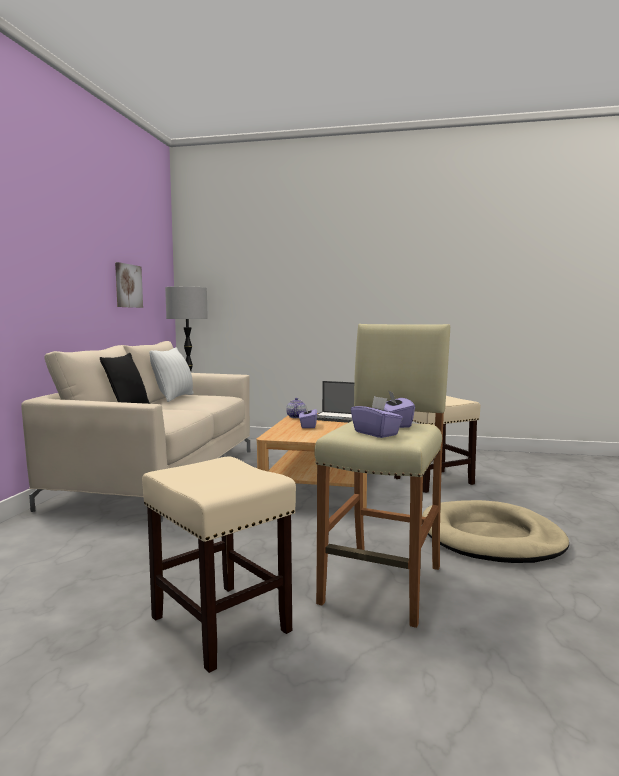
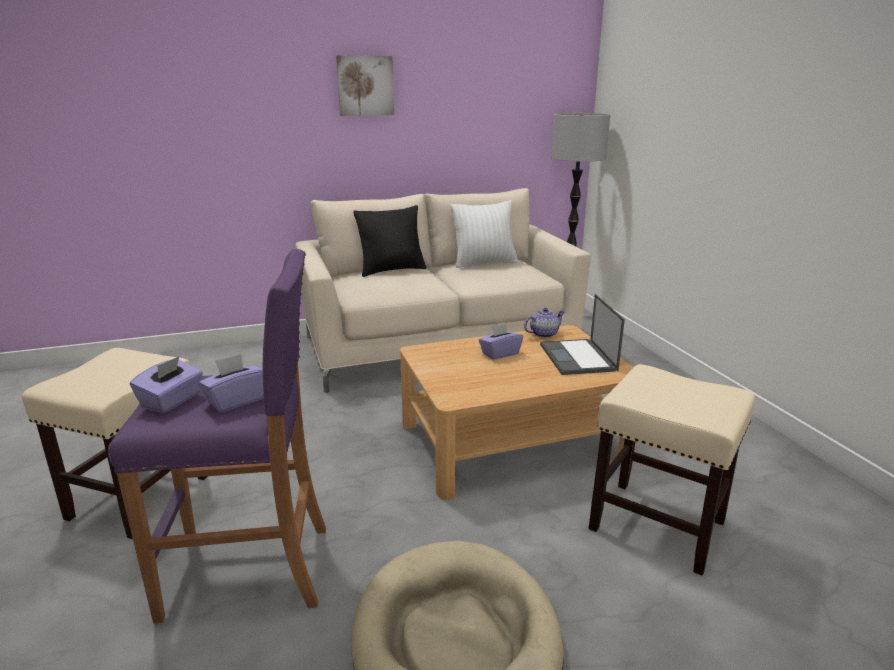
camera: 60 degrees right, 15 degrees up
picture [115,262,143,308] -> picture moved to [336,56,394,116]
beige stool [314,324,450,628] -> purple stool [108,249,326,624]

